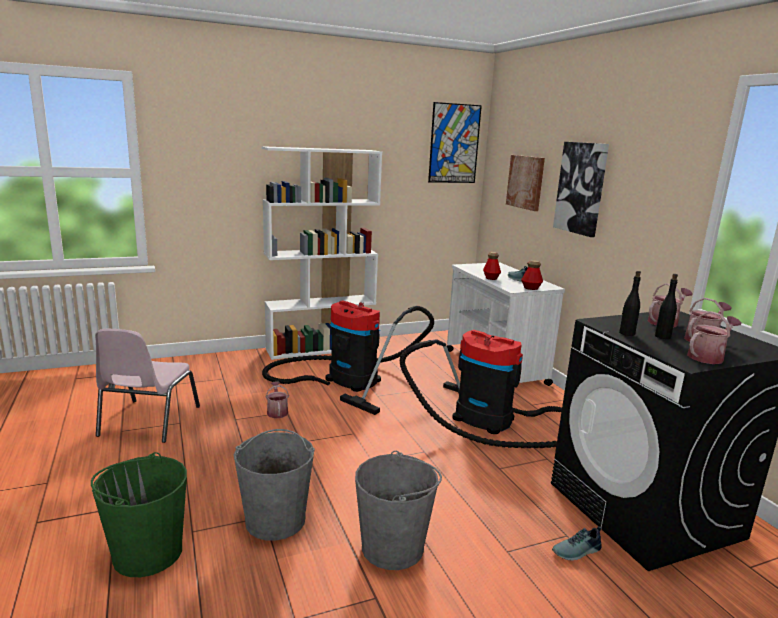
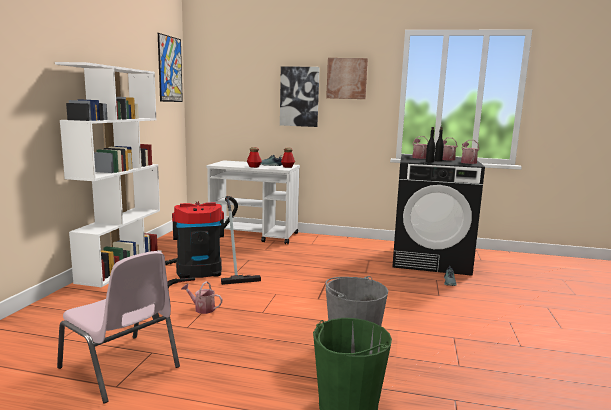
camera: 55 degrees left, 5 degrees down
grey bucket [355,451,442,570] -> none
vacuum cleaner [400,330,562,448] -> none
picture [506,155,545,211] -> picture moved to [326,58,368,99]

